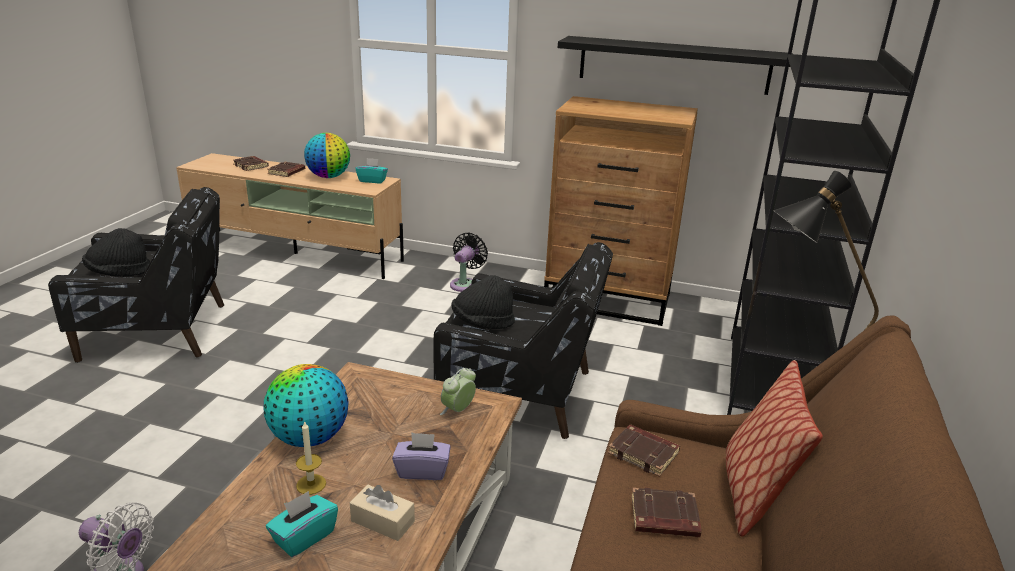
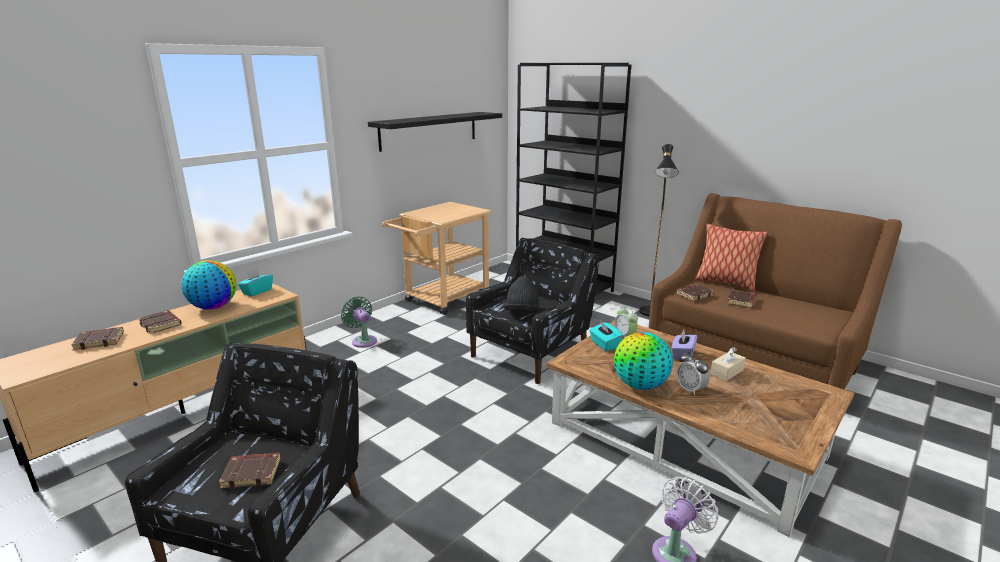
camera: 65 degrees left, 5 degrees down
black hat [82,228,150,277] -> brown book [219,453,281,489]
turquoise tissue box [266,491,338,557] -> turquoise tissue box moved to [589,321,623,351]
candle [296,420,326,495] -> alarm clock [676,351,710,395]
black fan [450,233,488,292] -> green fan [341,296,377,348]
brown dresser [544,96,698,326] -> beige cart [382,202,492,315]

